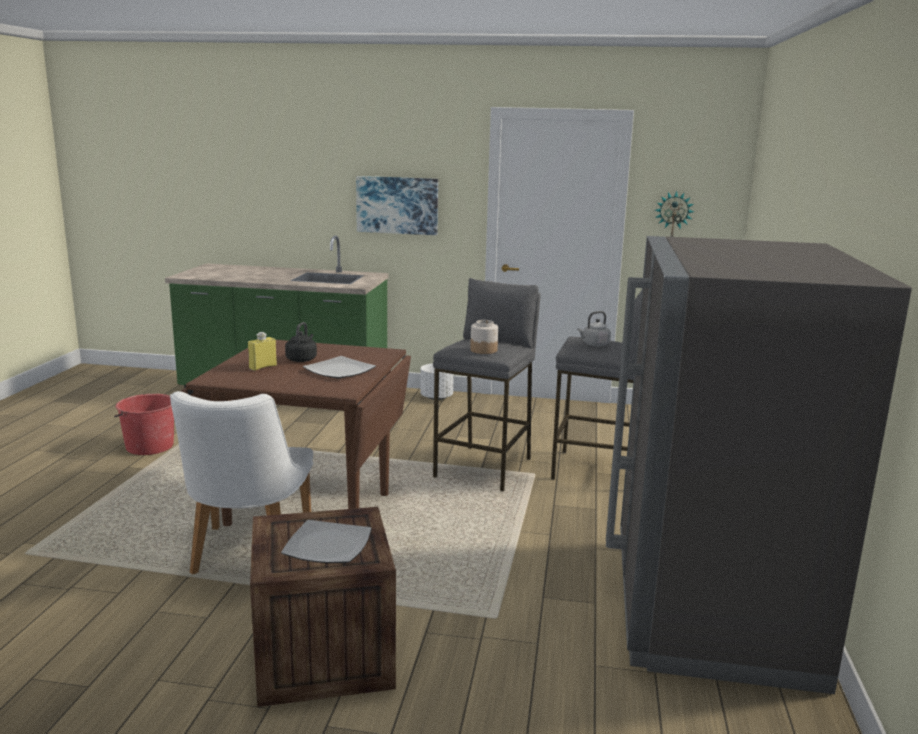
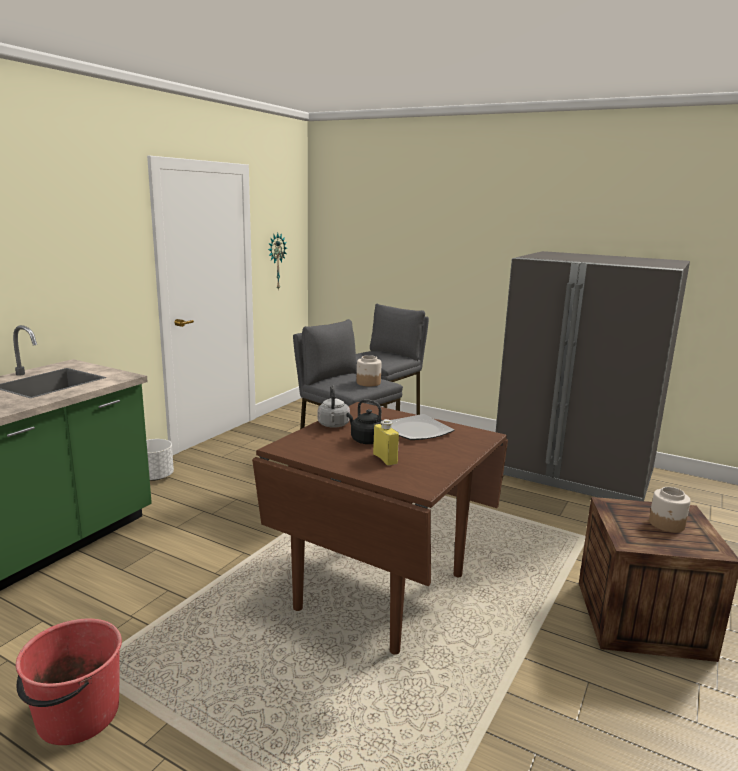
camera: 70 degrees left, 0 degrees up
white chair [170,391,313,575] -> none
plate [281,520,371,563] -> jar [649,487,691,532]
picture [356,176,438,235] -> none
grey kettle [577,311,611,347] -> grey kettle moved to [317,385,350,428]

